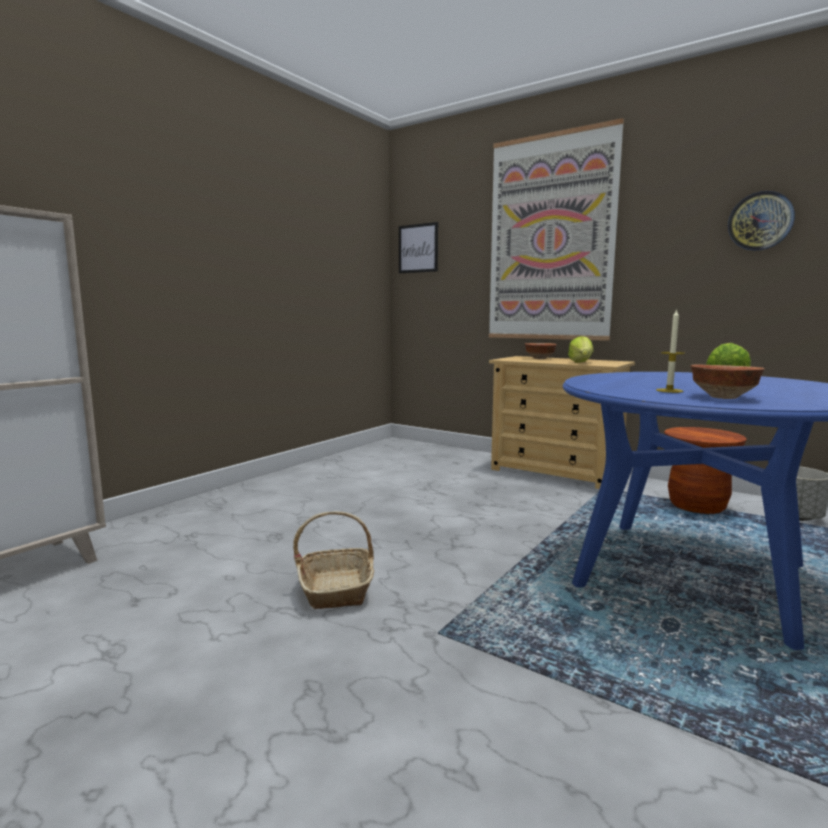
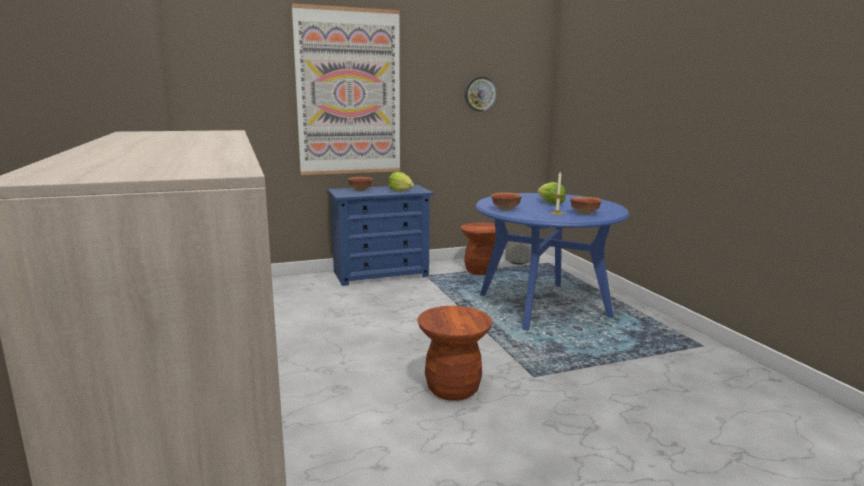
camera: 55 degrees left, 5 degrees up
basket [293,511,374,609] -> brown stool [417,306,492,401]
picture [399,222,438,273] -> none
beige dresser [489,356,635,489] -> blue dresser [327,185,434,286]
none -> bowl [491,192,522,210]

